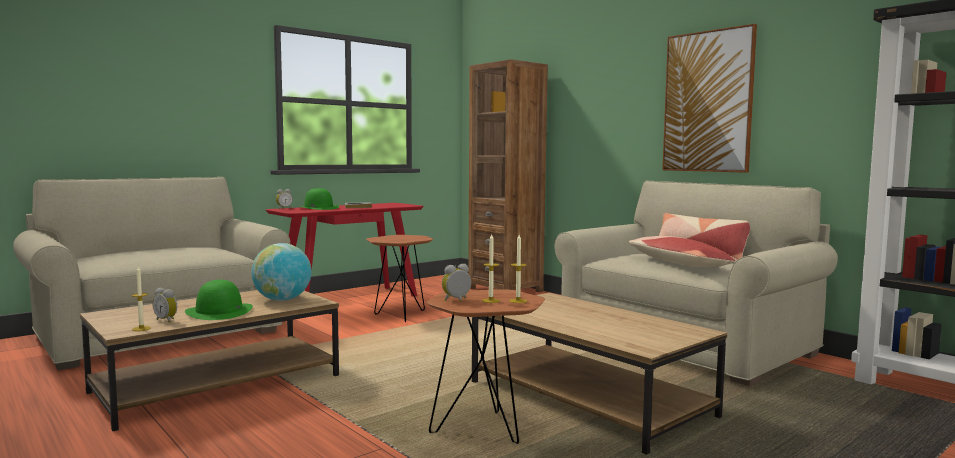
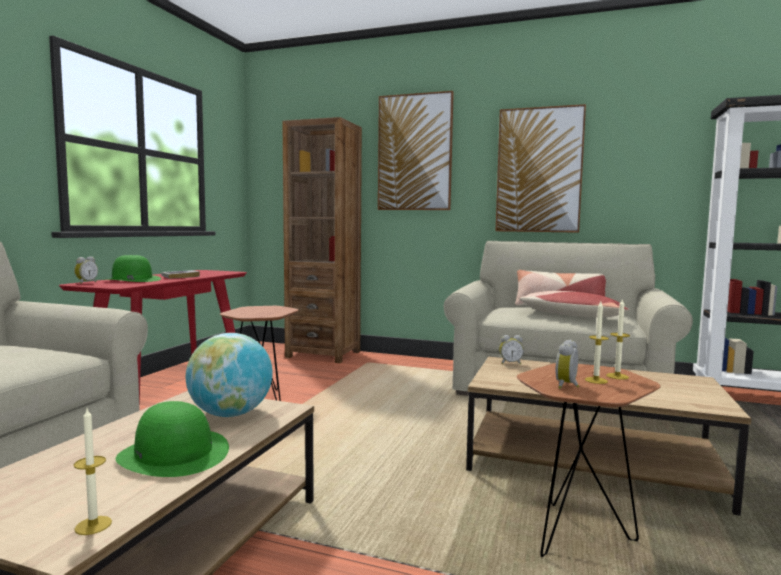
camera: 30 degrees left, 0 degrees up
alarm clock [152,288,177,323] -> alarm clock moved to [499,335,524,365]
none -> picture [378,91,454,210]

